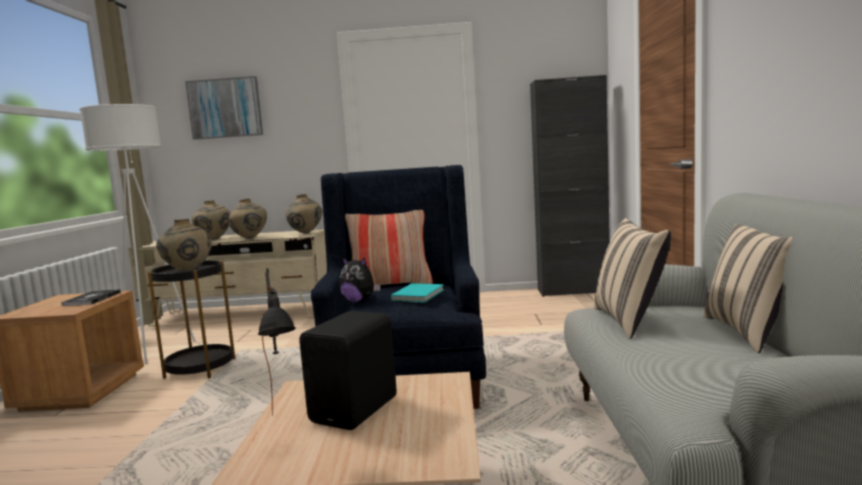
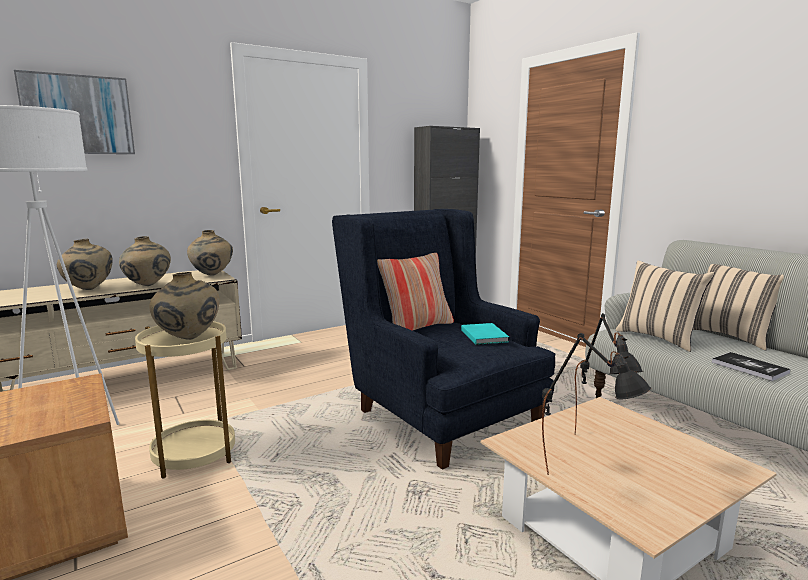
camera: 35 degrees left, 5 degrees up
book [61,289,121,306] -> book moved to [712,352,791,381]
black side table [148,260,235,379] -> beige side table [135,321,235,479]
black speaker [299,311,397,430] -> black table lamp [575,313,643,435]
plush toy [339,257,381,303] -> none

